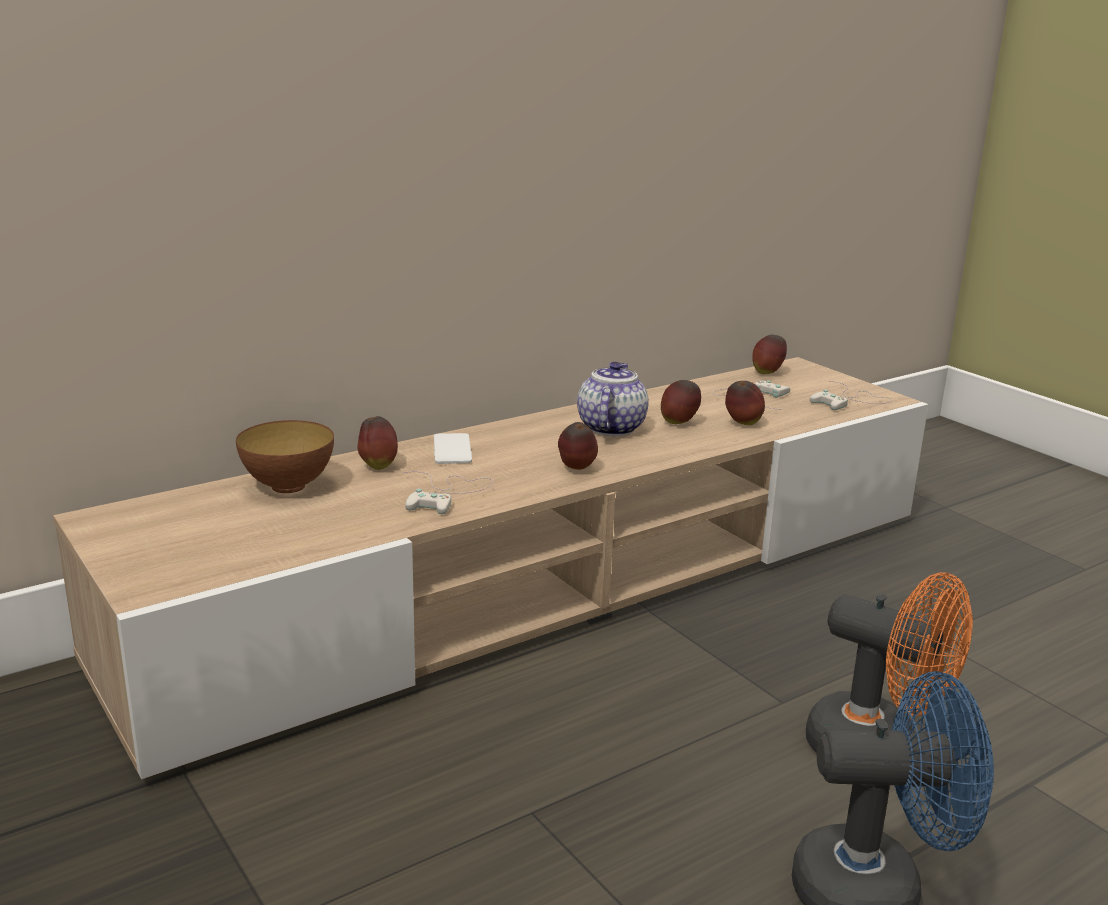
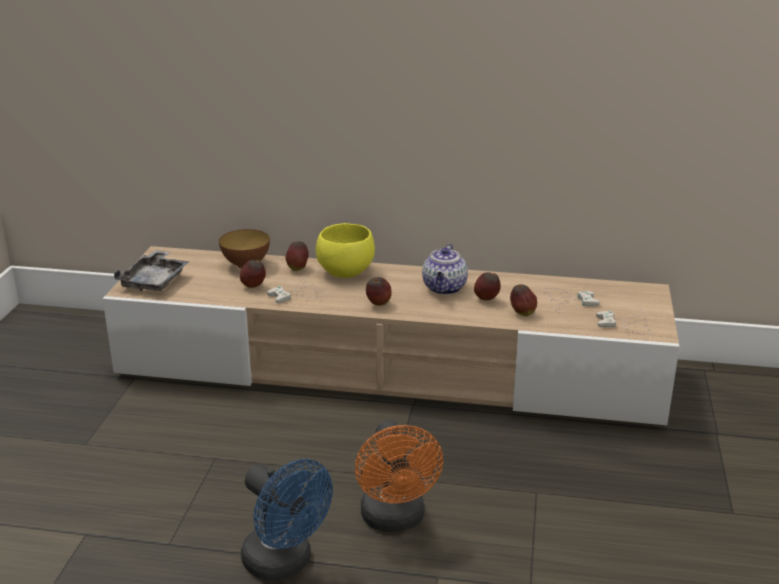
camera: 45 degrees right, 5 degrees up
phone [434,433,472,464] -> yellow bowl [316,223,375,278]
teapot [577,362,649,436] -> teapot turned 135 degrees clockwise [422,244,468,295]
apple [752,335,787,374] -> apple moved to [240,260,266,288]
none -> grey tray [114,250,189,291]

